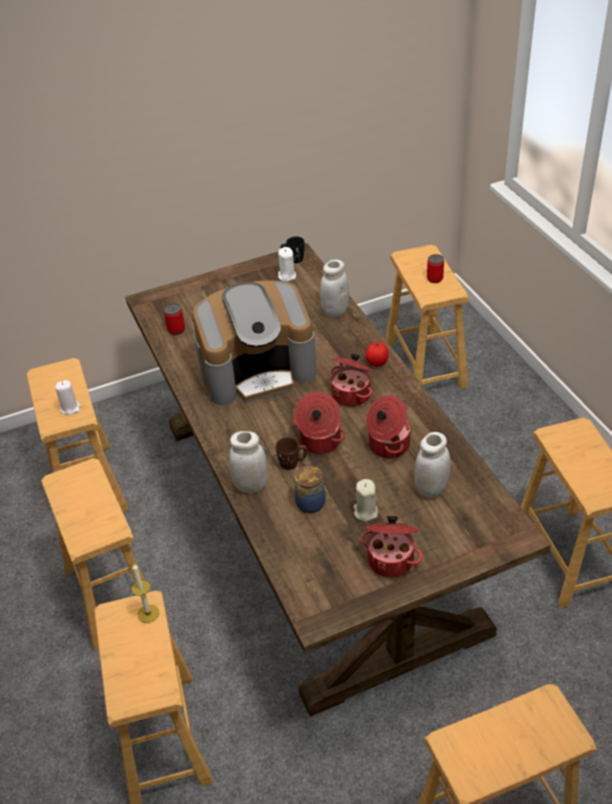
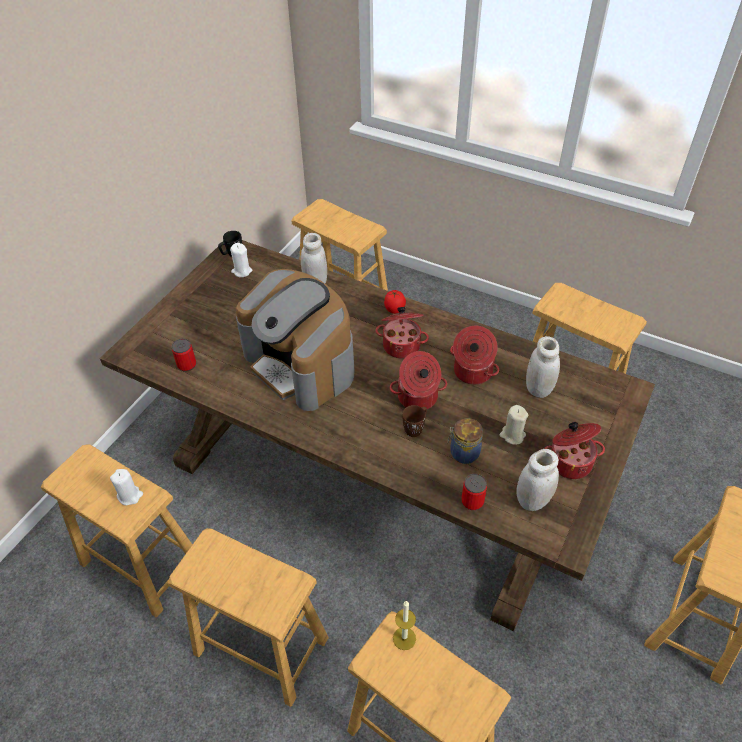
camera: 40 degrees left, 5 degrees up
coffee machine [192,280,317,405] -> coffee machine turned 105 degrees clockwise [236,269,355,411]
white jar [229,431,267,493] -> white jar moved to [516,449,559,511]
can [427,254,444,283] -> can moved to [461,474,487,510]

